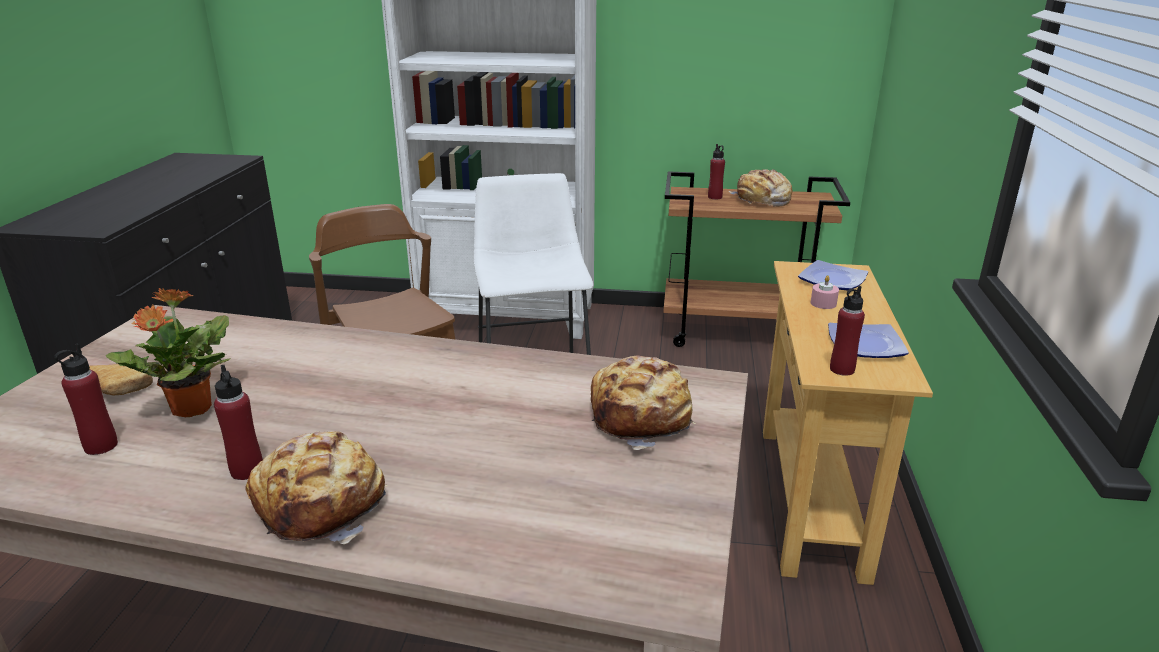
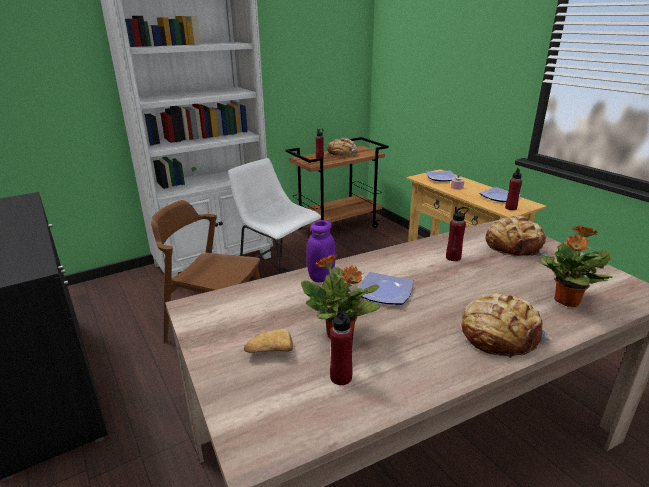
camera: 40 degrees left, 0 degrees up
red bottle [214,365,263,480] -> red bottle moved to [446,206,468,261]
none -> purple jar [306,220,336,282]
none -> plate [359,272,413,305]
none -> potted plant [540,225,613,307]

